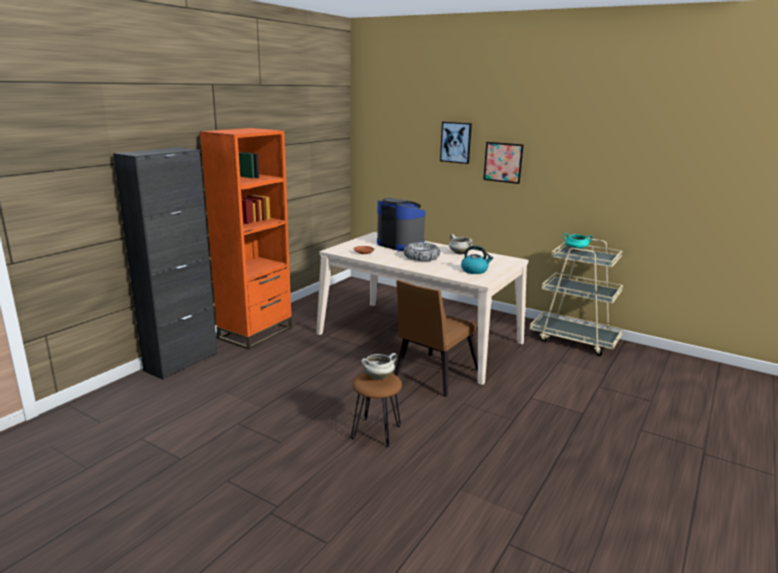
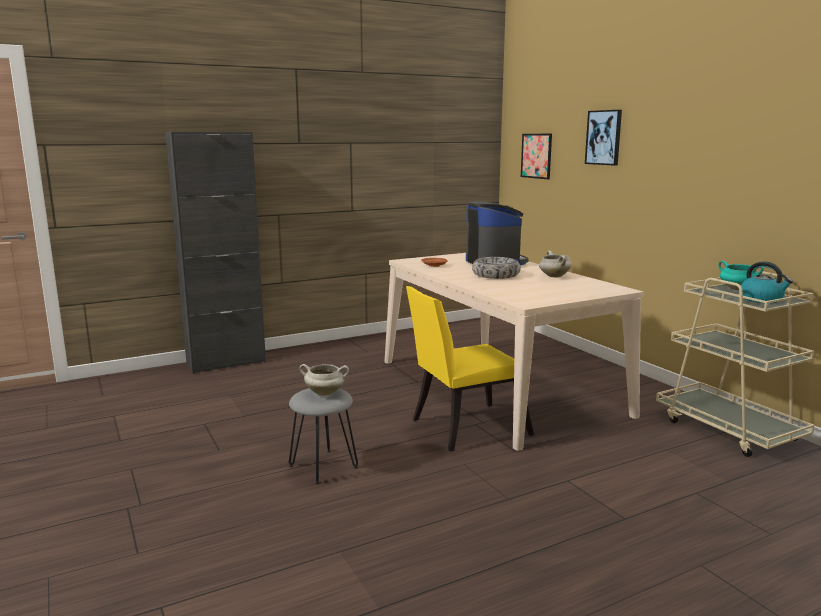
camera: 30 degrees right, 5 degrees down
orange bookcase [200,128,292,350] -> none
brown stool [351,372,402,448] -> grey stool [289,388,358,485]
brown chair [394,280,478,397] -> yellow chair [406,286,534,452]
kettle [461,245,493,274] -> kettle moved to [741,261,793,303]
picture [483,142,524,184] -> picture moved to [521,134,552,179]

